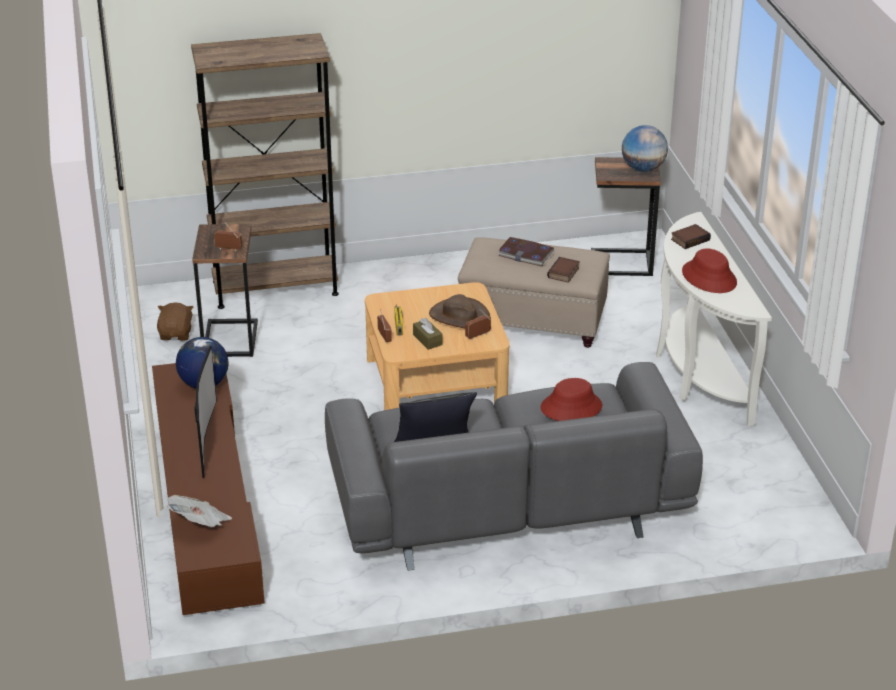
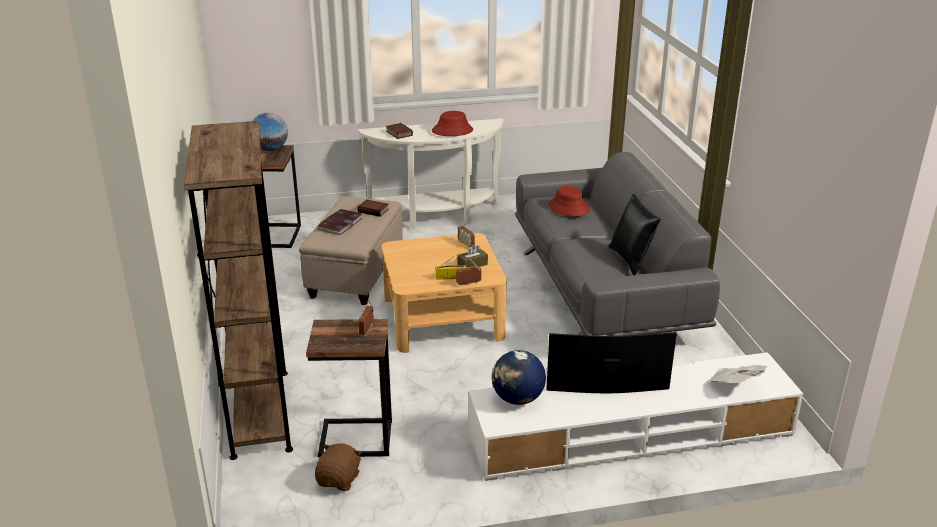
camera: 90 degrees left, 5 degrees down
brown tv stand [152,363,265,617] -> white tv stand [469,352,803,481]
brown plush toy [157,302,193,341] -> brown plush toy turned 105 degrees clockwise [315,443,362,491]
brown hat [429,294,490,328] -> none

